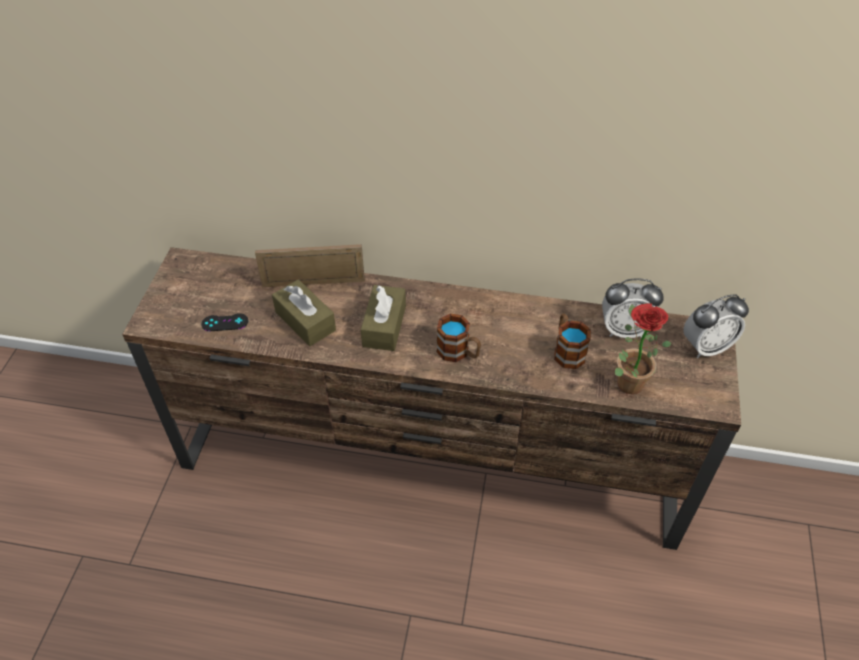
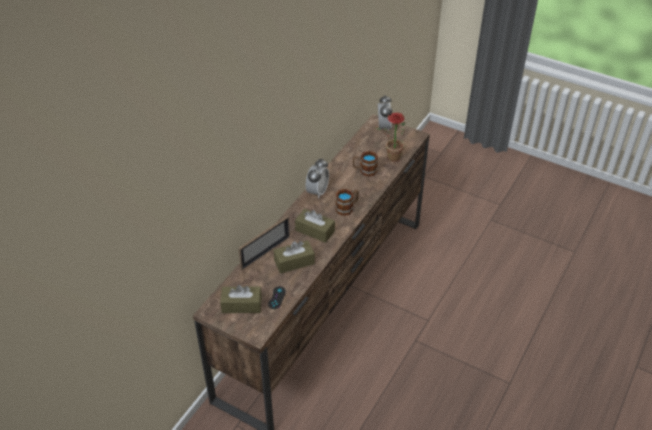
camera: 70 degrees left, 5 degrees down
picture frame [255,244,365,287] -> picture frame turned 150 degrees counterclockwise [238,216,290,270]
alarm clock [602,278,664,338] -> alarm clock moved to [306,158,329,199]
none -> brown tissue box [220,285,262,313]

